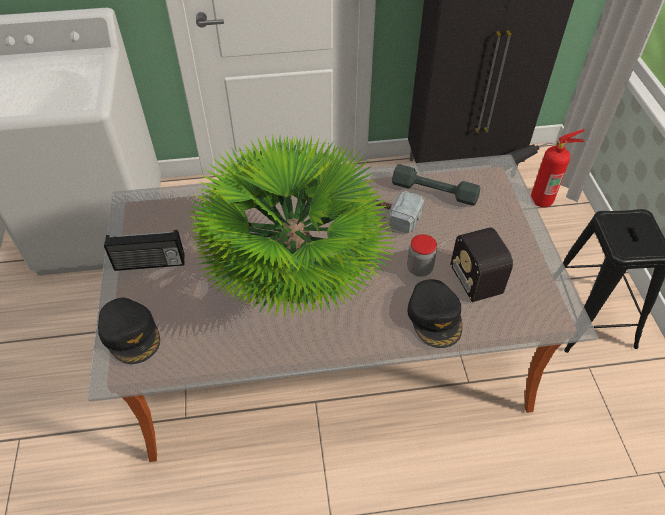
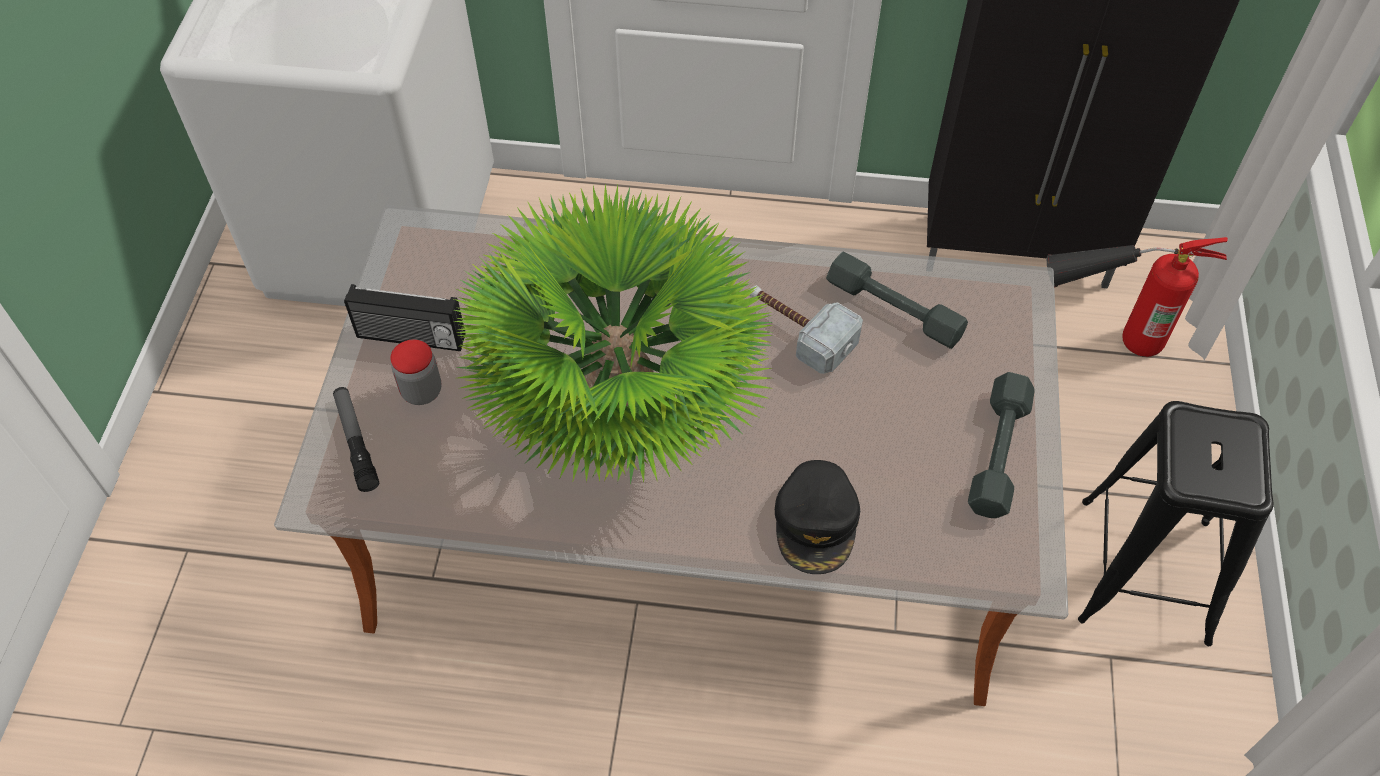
camera: 15 degrees right, 5 degrees up
black cap [98,298,160,364] -> flashlight [333,387,379,492]
jar [407,234,437,277] -> jar moved to [391,339,442,405]
radio [439,227,513,302] -> none
none -> grey dumbbell [968,372,1035,518]

